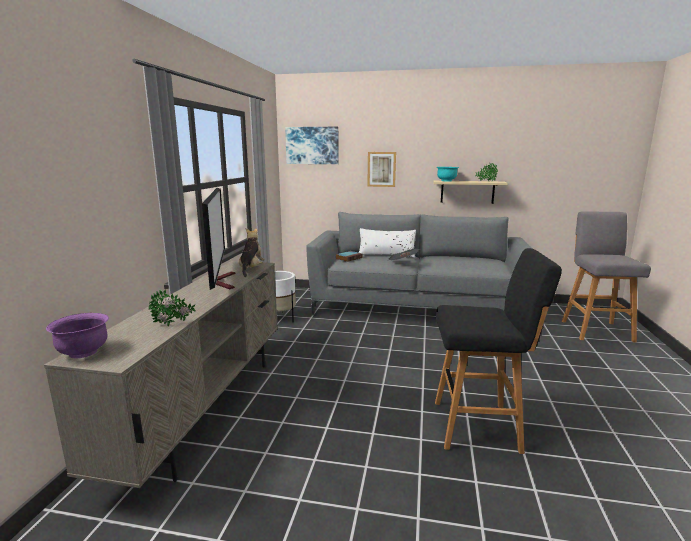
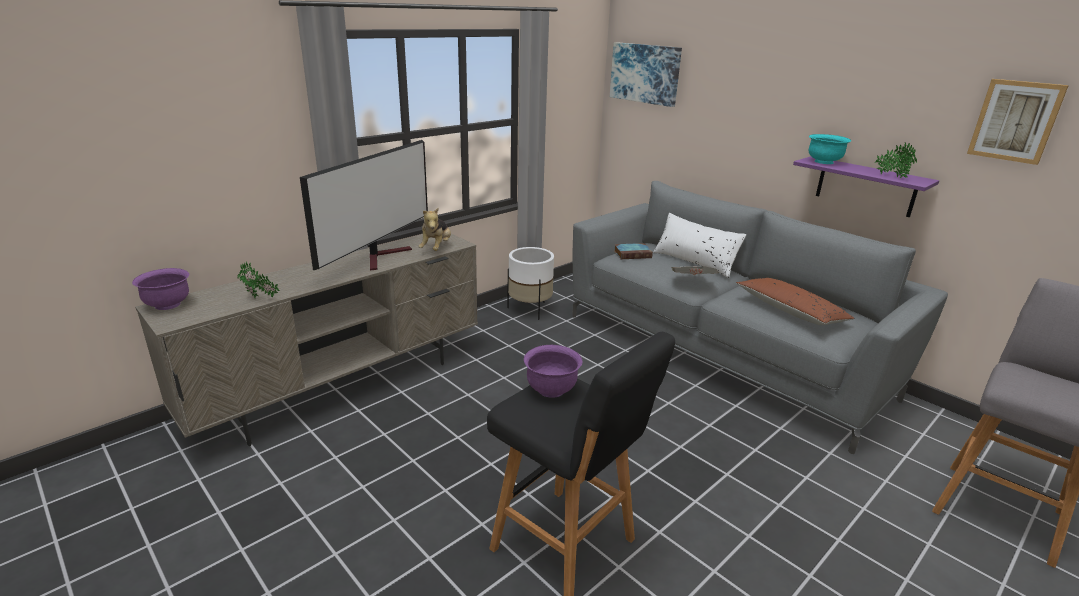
camera: 35 degrees right, 10 degrees up
plush toy [239,228,265,277] -> plush toy turned 150 degrees clockwise [418,207,451,251]
picture [367,152,396,187] -> picture moved to [967,79,1069,165]
beige shelf [433,181,508,204] -> purple shelf [793,156,939,218]
none -> purple bowl [524,345,583,398]
none -> brown pillow [736,278,855,325]

